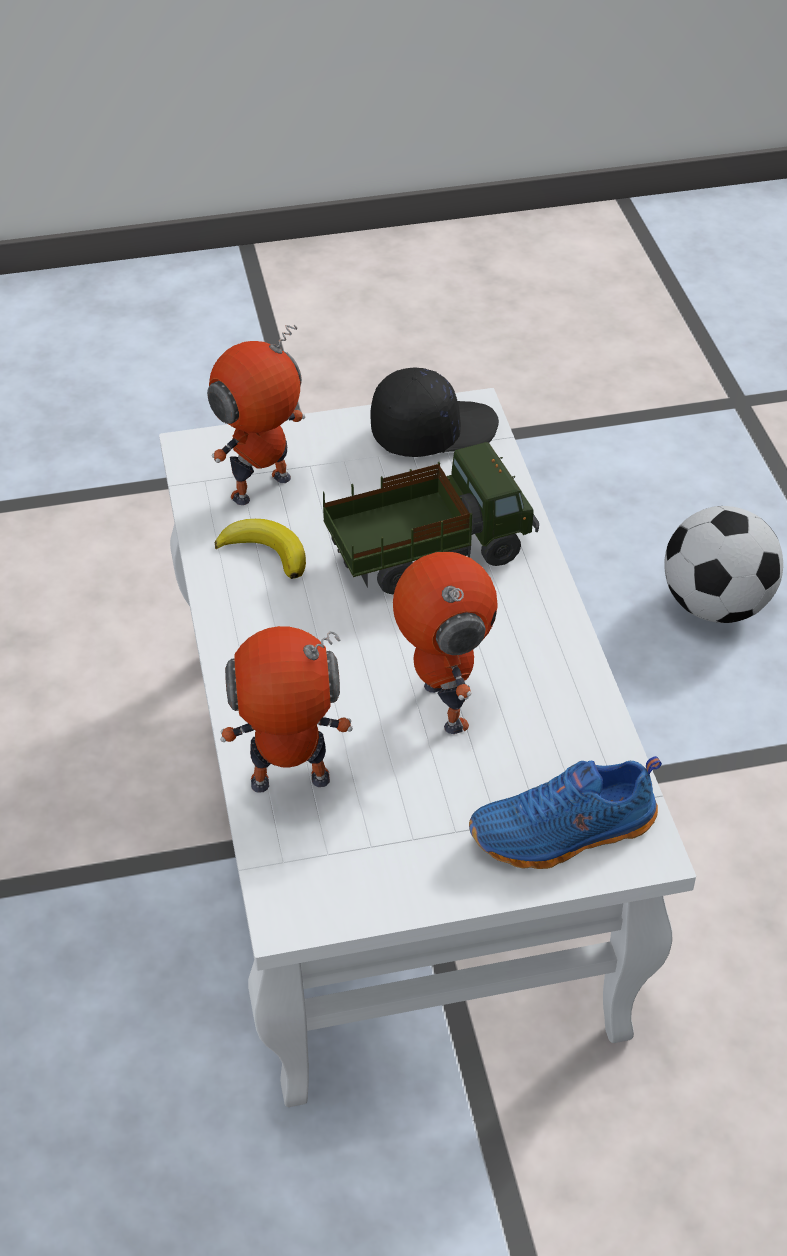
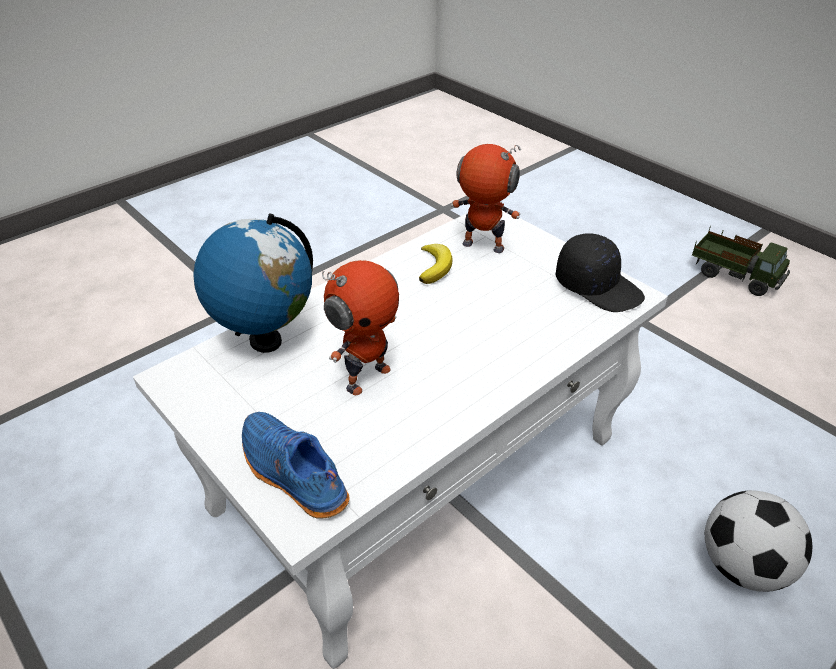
camera: 60 degrees right, 5 degrees down
toy robot [220,626,353,793] -> globe [193,214,313,353]
toy truck [323,442,539,594] -> toy truck moved to [692,226,790,296]

